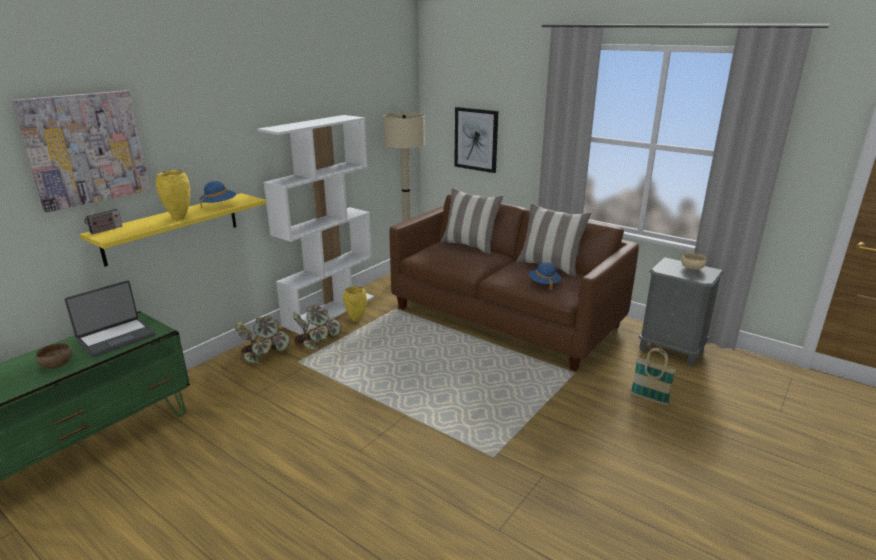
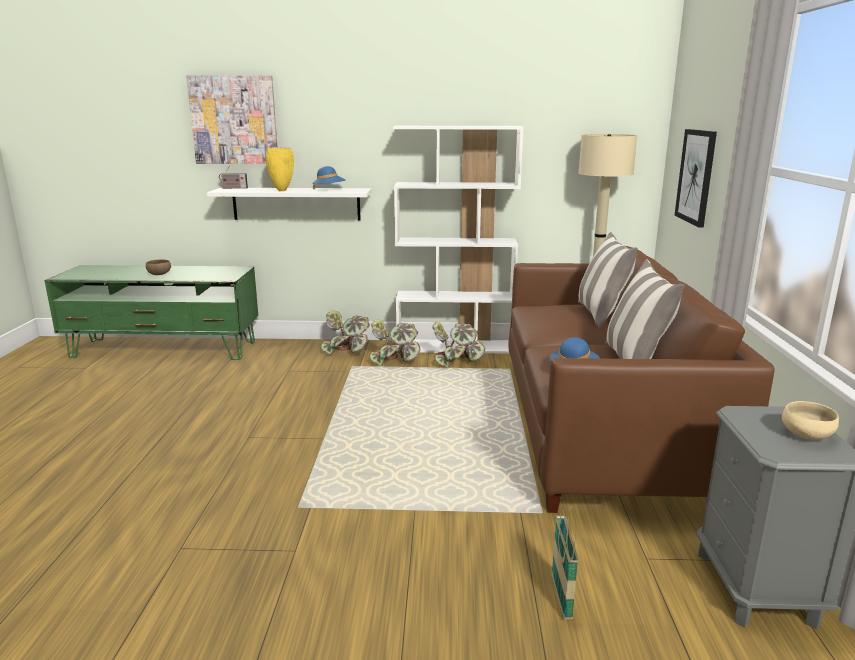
camera: 55 degrees right, 5 degrees down
laptop [65,281,155,357] -> none
yellow shelf [80,193,267,266] -> white shelf [207,188,372,221]
yellow vase [343,286,367,322] -> potted plant [432,322,485,368]

